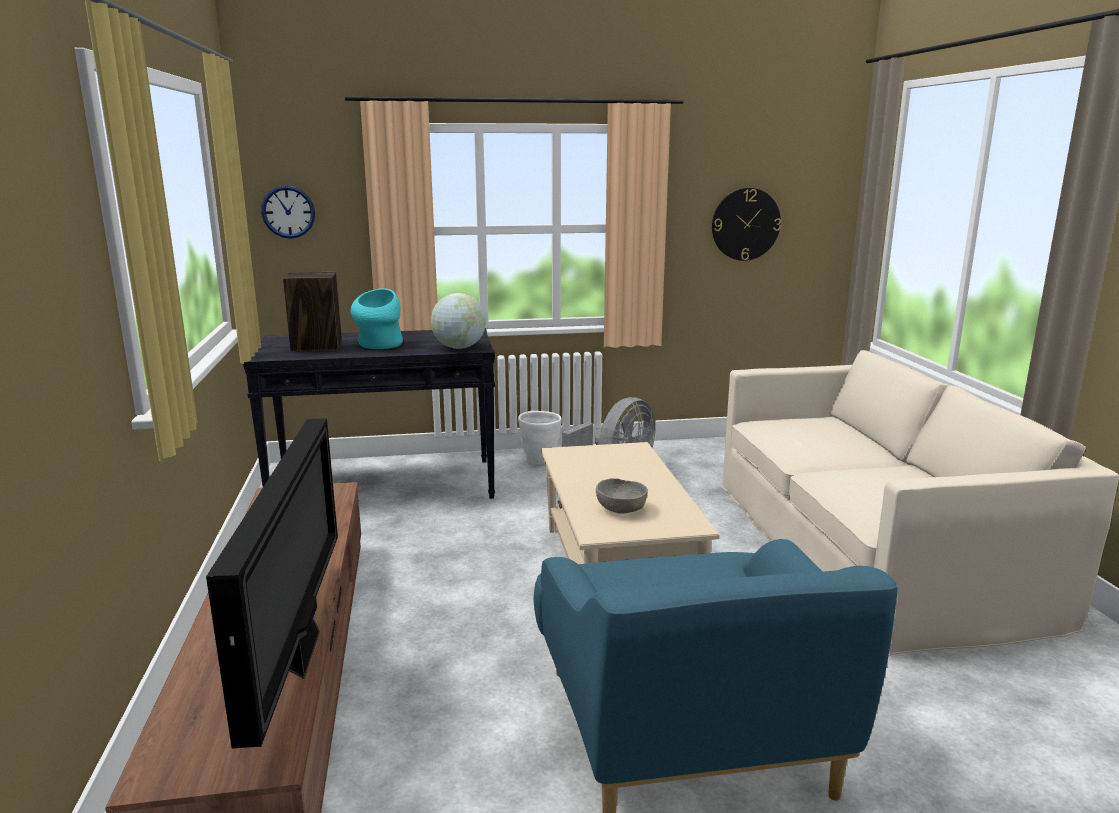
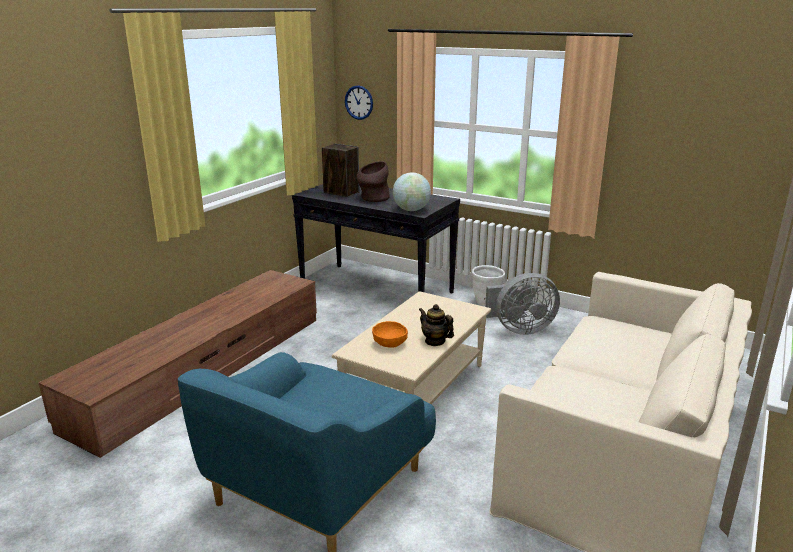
camera: 40 degrees right, 5 degrees up
television [206,418,338,748] -> none
turquoise vase [351,288,403,349] -> brown vase [357,161,390,202]
grey bowl [596,478,648,514] -> orange bowl [372,321,408,348]
wall clock [712,188,781,261] -> none
none -> teapot [419,304,454,346]

